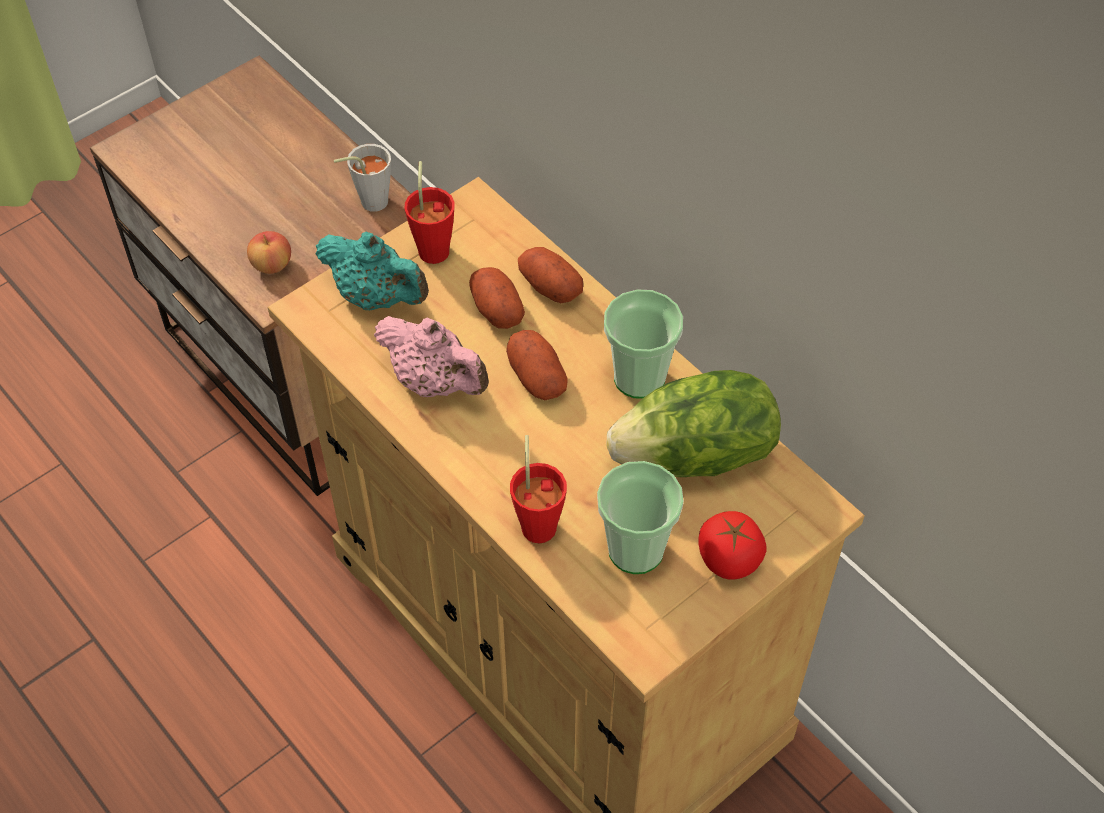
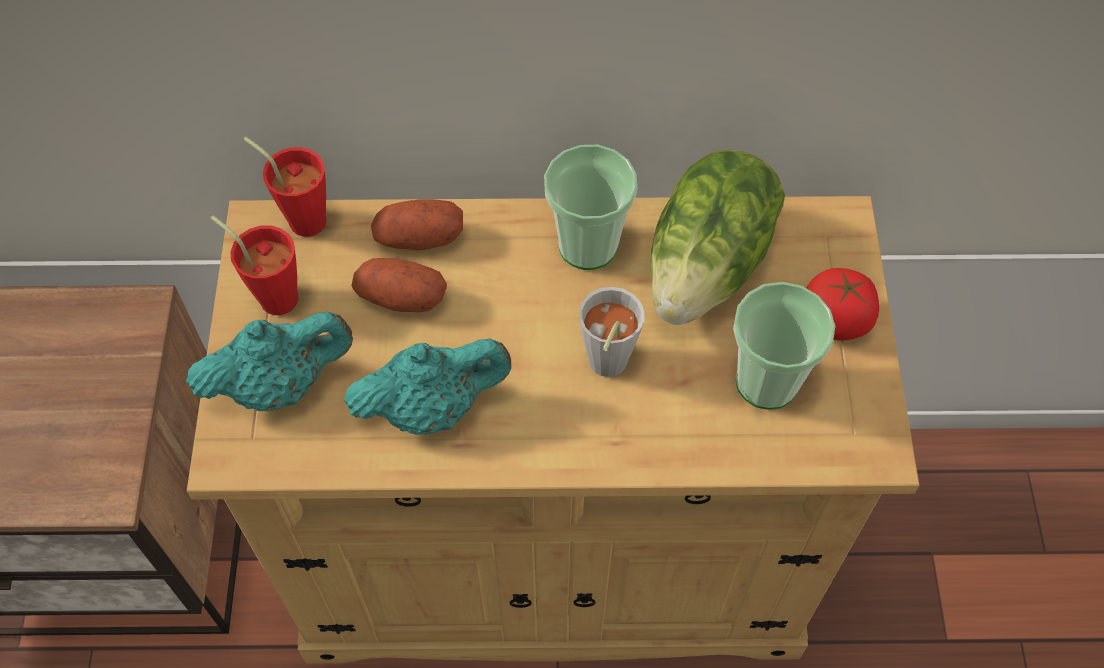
camera: 50 degrees left, 5 degrees up
apple [247,231,291,274] -> none
grey cup [334,144,391,212] -> grey cup moved to [579,287,644,377]
pink teapot [374,316,489,397] -> turquoise teapot [344,339,511,435]
potato [506,330,568,400] -> none
red cup [510,435,567,543] -> red cup moved to [244,137,327,237]

